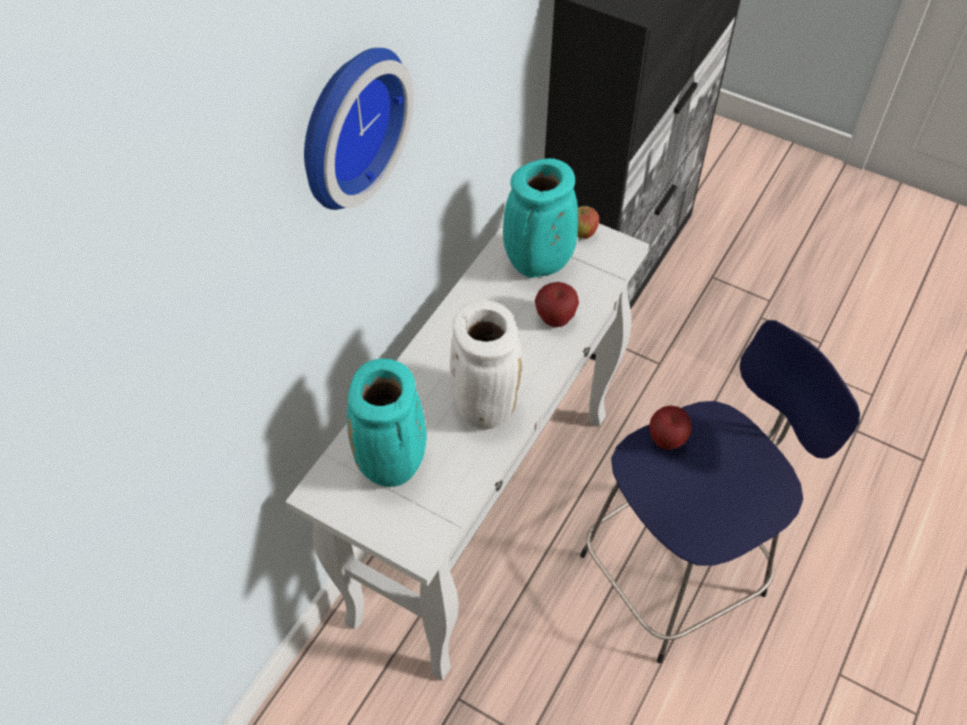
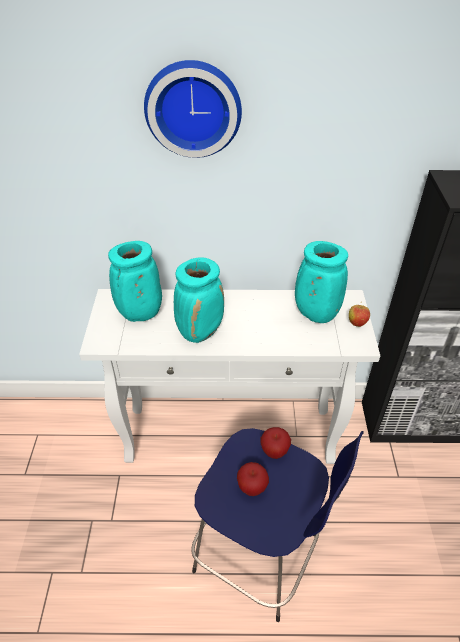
camera: 60 degrees right, 10 degrees down
white vase [450,300,522,429] -> turquoise vase [174,257,224,343]
apple [535,282,579,327] -> apple moved to [237,462,269,496]

